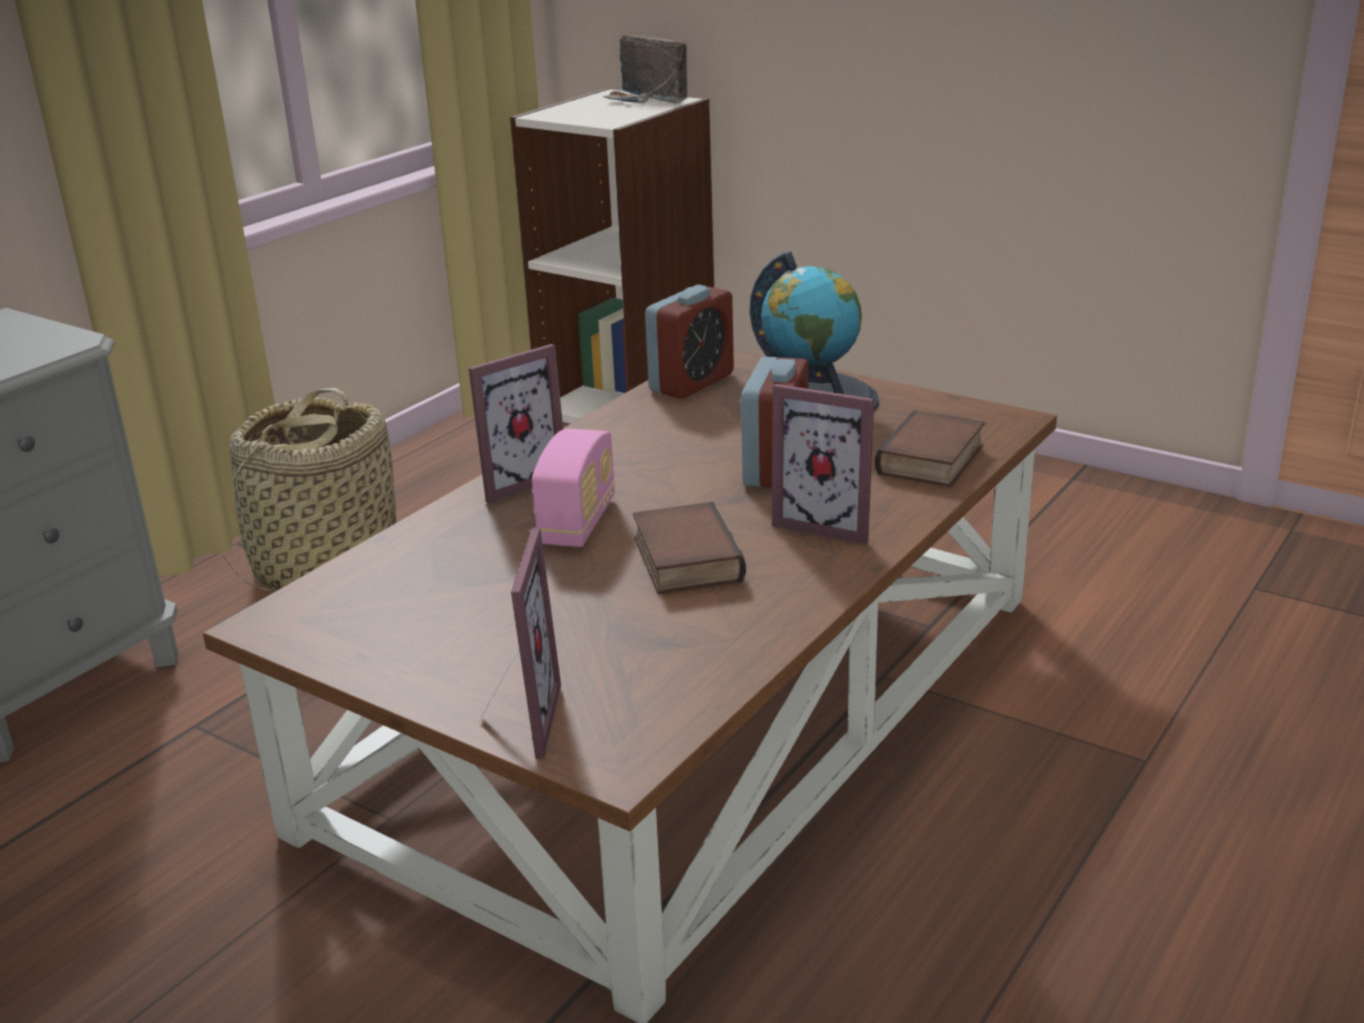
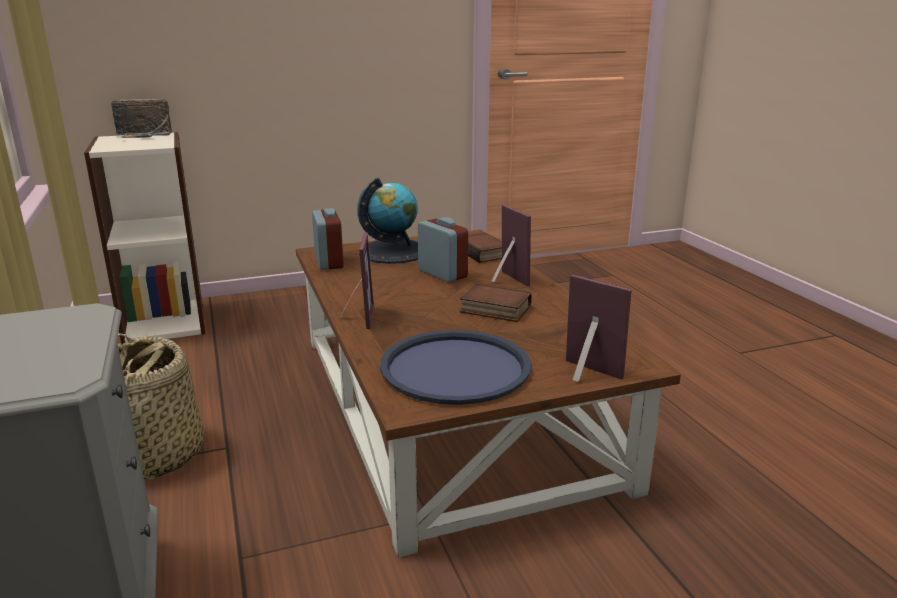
camera: 55 degrees left, 5 degrees down
radio [532,429,615,547] -> none
picture frame [772,384,874,545] -> picture frame turned 90 degrees counterclockwise [492,205,531,286]
none -> blue tray [380,330,531,405]

